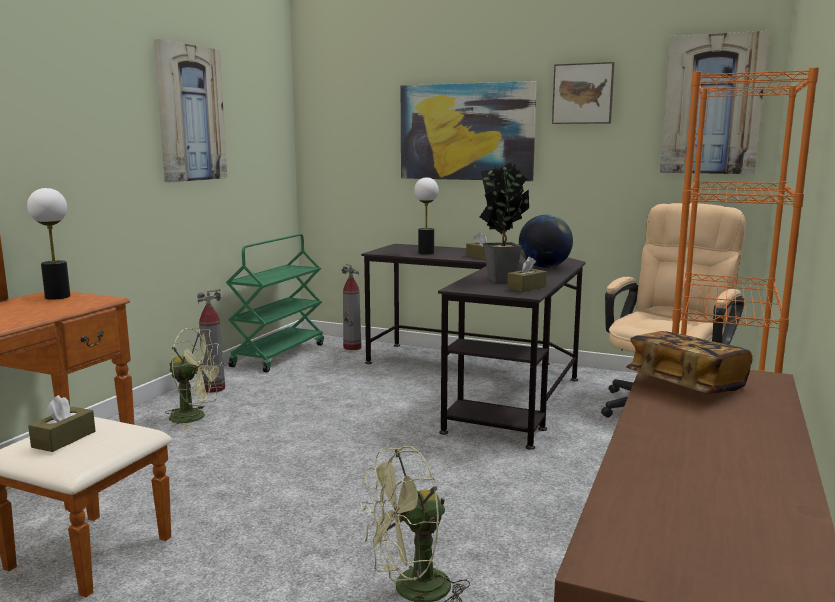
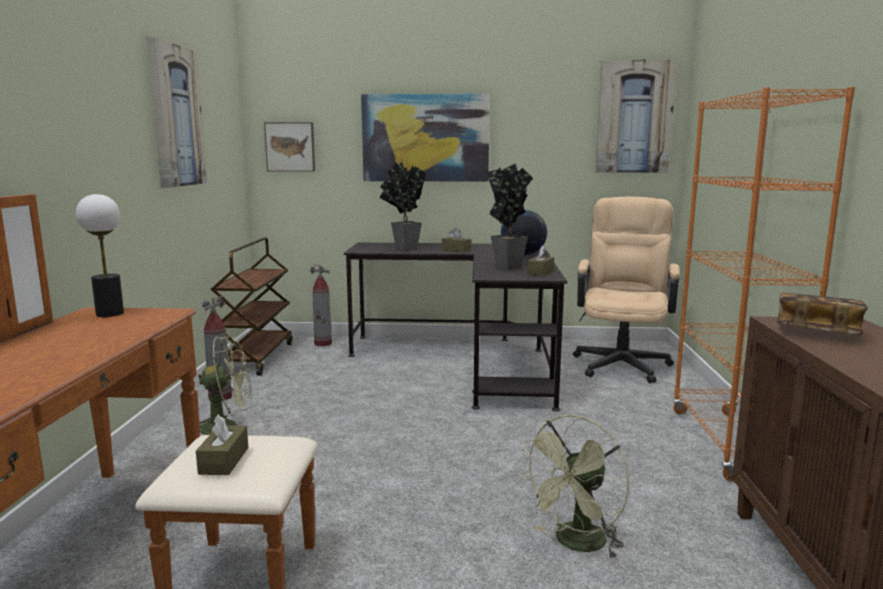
camera: 20 degrees left, 0 degrees up
green cart [226,234,324,372] -> brown cart [211,238,292,376]
table lamp [414,177,439,254] -> potted plant [379,162,426,251]
picture [552,62,615,124] -> picture moved to [264,122,315,171]

